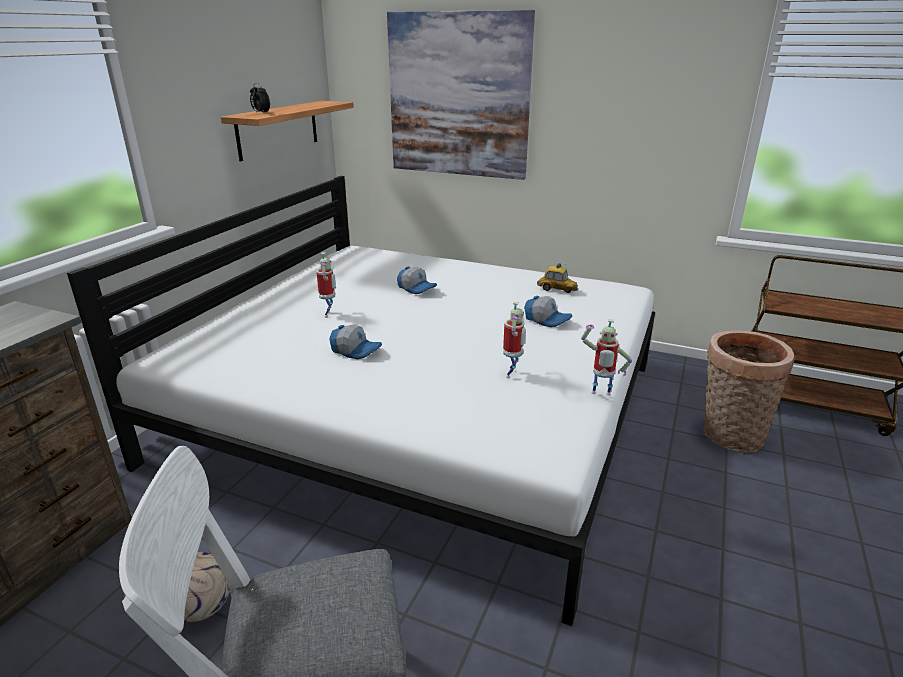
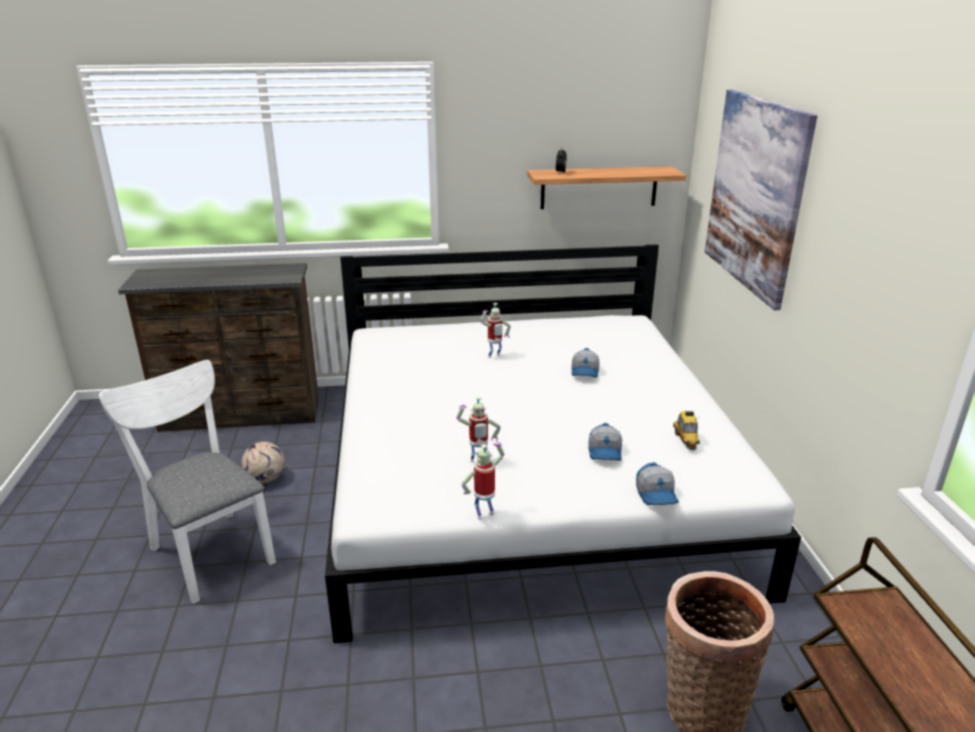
camera: 60 degrees right, 0 degrees up
cap [329,324,382,359] -> cap moved to [636,462,679,505]
toy robot [581,319,632,396] -> toy robot turned 75 degrees clockwise [462,442,504,520]

